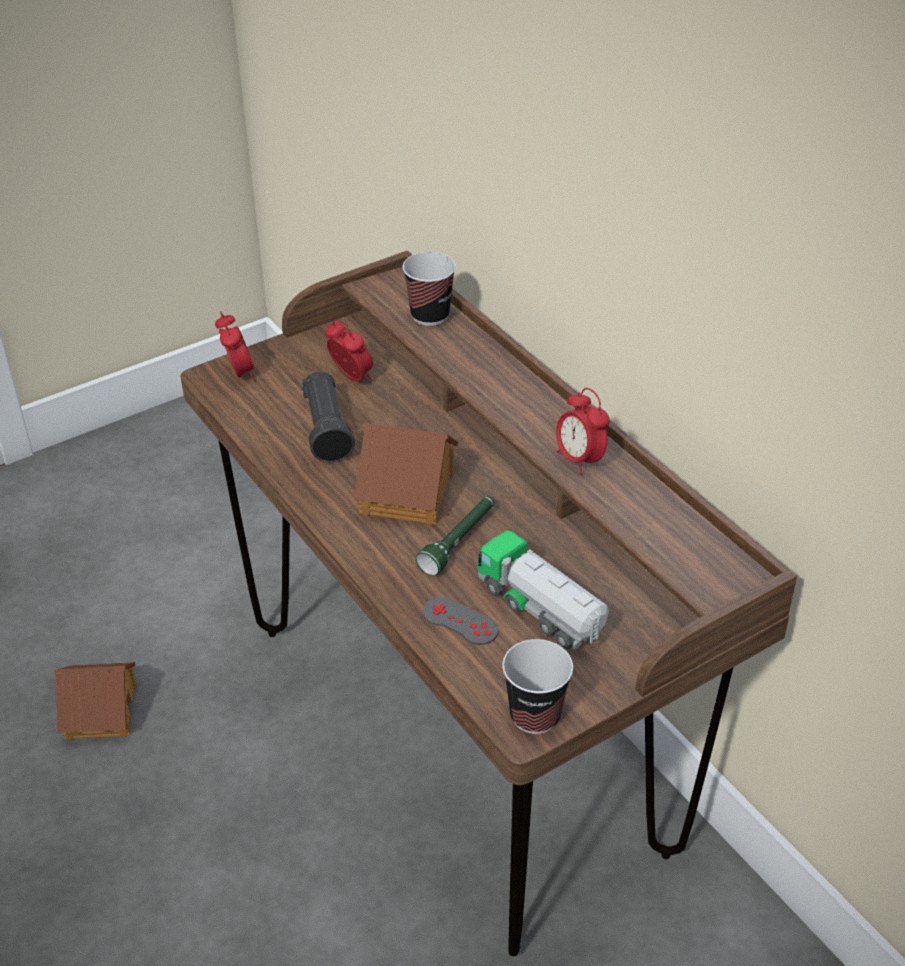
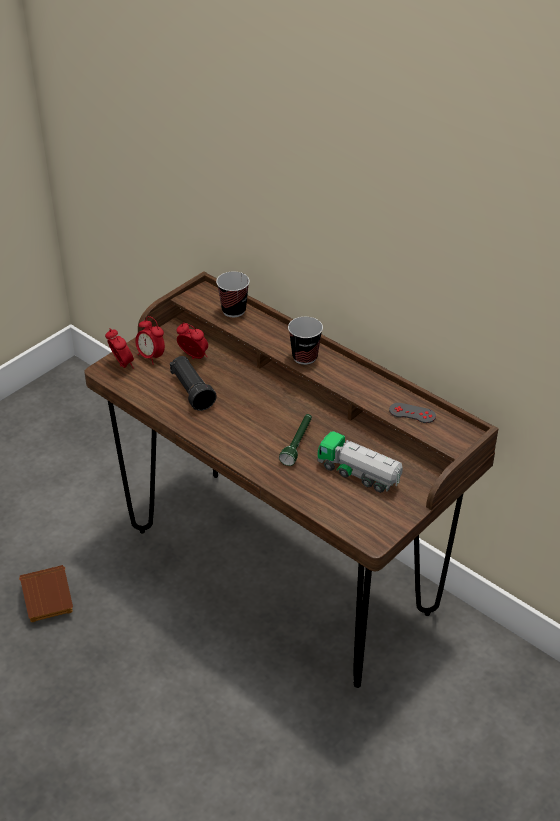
camera: 15 degrees left, 0 degrees up
toy house [354,423,458,525] -> none
grey game controller [423,597,499,645] -> grey game controller moved to [389,403,436,423]
cup [502,639,573,734] -> cup moved to [288,317,323,365]
alarm clock [556,388,610,475] -> alarm clock moved to [135,316,165,365]

